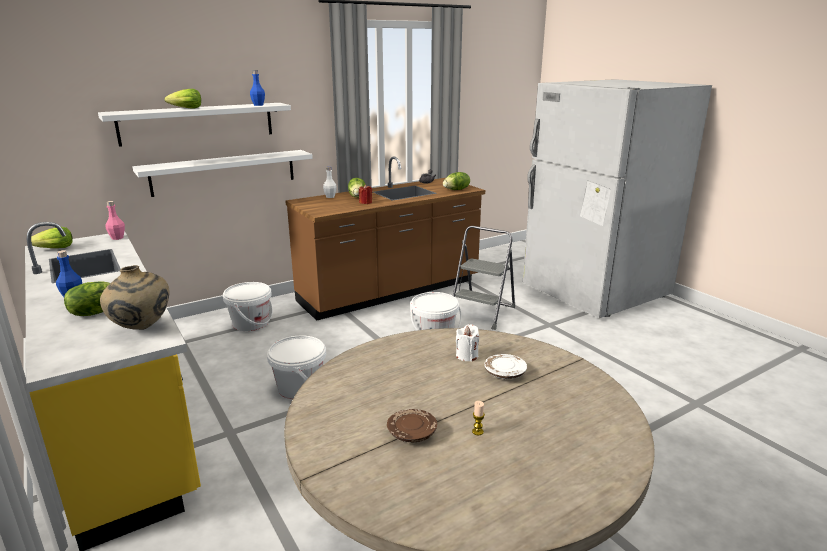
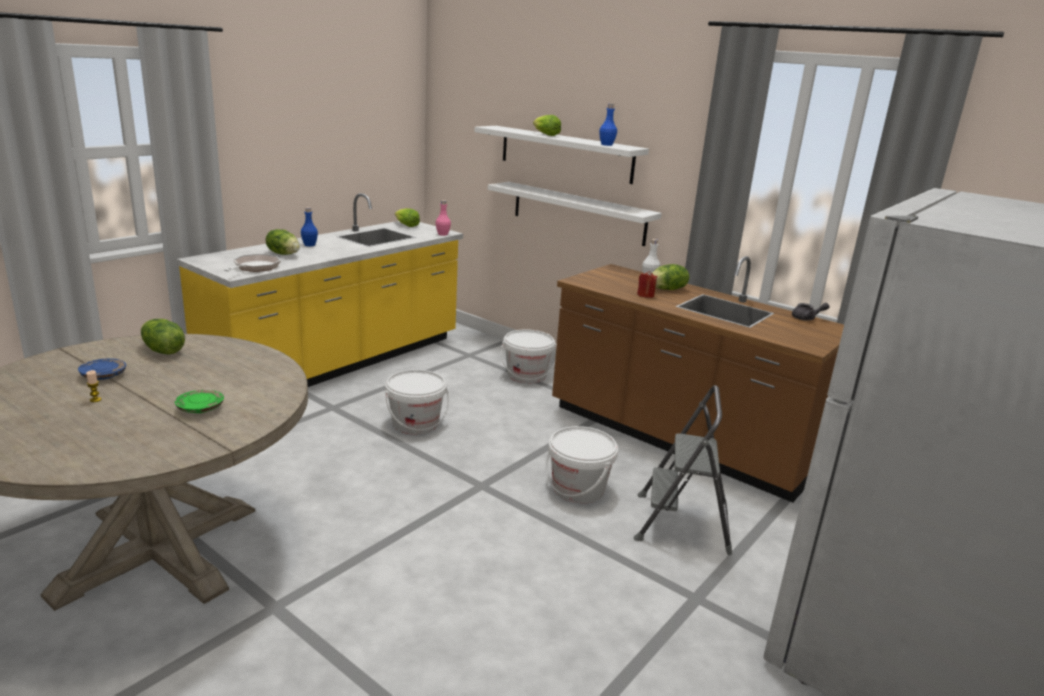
camera: 70 degrees right, 0 degrees up
beige vase [100,265,170,330] -> frying pan [224,254,281,272]
brown plate [387,409,437,442] -> blue plate [78,359,126,380]
lettuce [443,172,470,190] -> lettuce moved to [141,319,185,355]
white candle [456,324,479,362] -> none
white plate [484,354,527,379] -> green plate [175,390,224,413]

